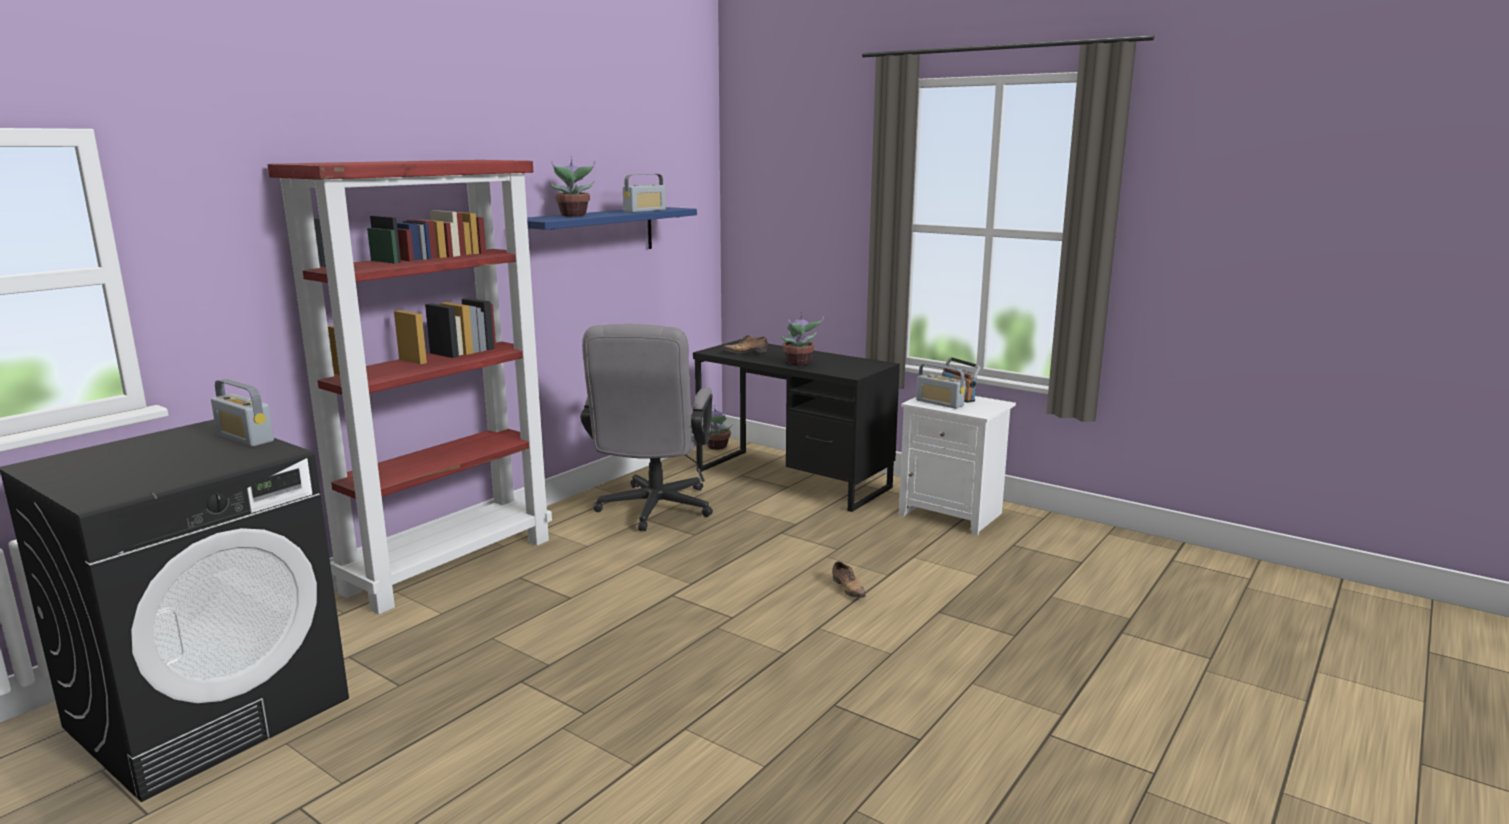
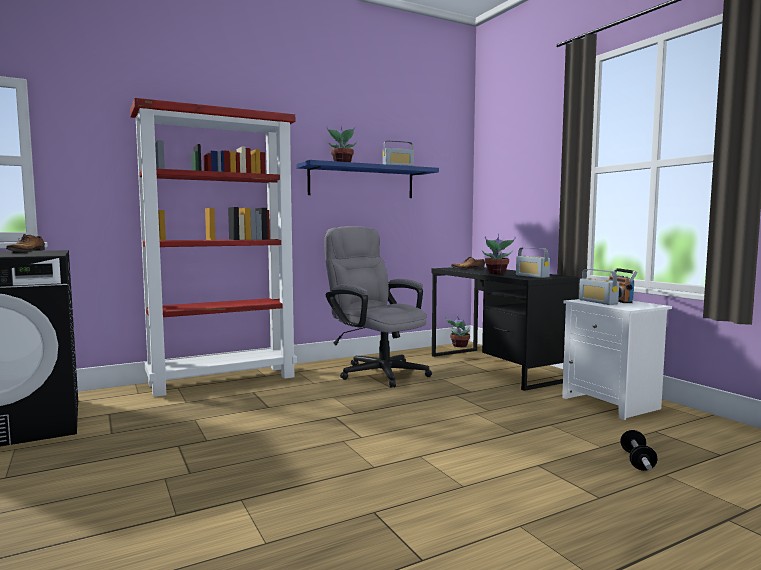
camera: 25 degrees right, 10 degrees down
radio [211,379,274,447] -> radio moved to [516,247,550,278]
grey office chair [581,324,713,531] -> grey office chair turned 105 degrees clockwise [325,226,432,388]
shoe [832,561,866,601] -> shoe moved to [6,234,45,252]
none -> dumbbell [620,430,658,471]

